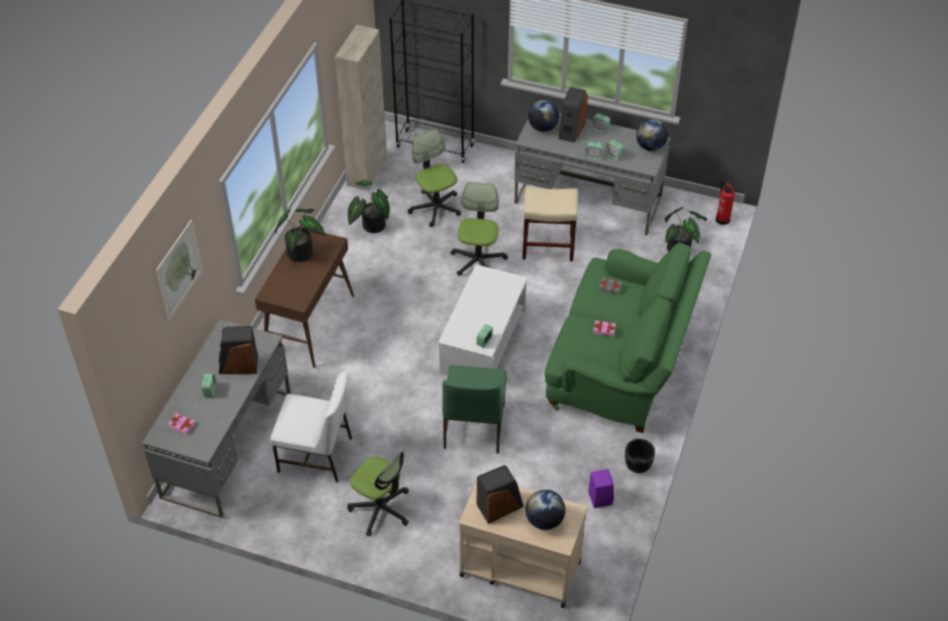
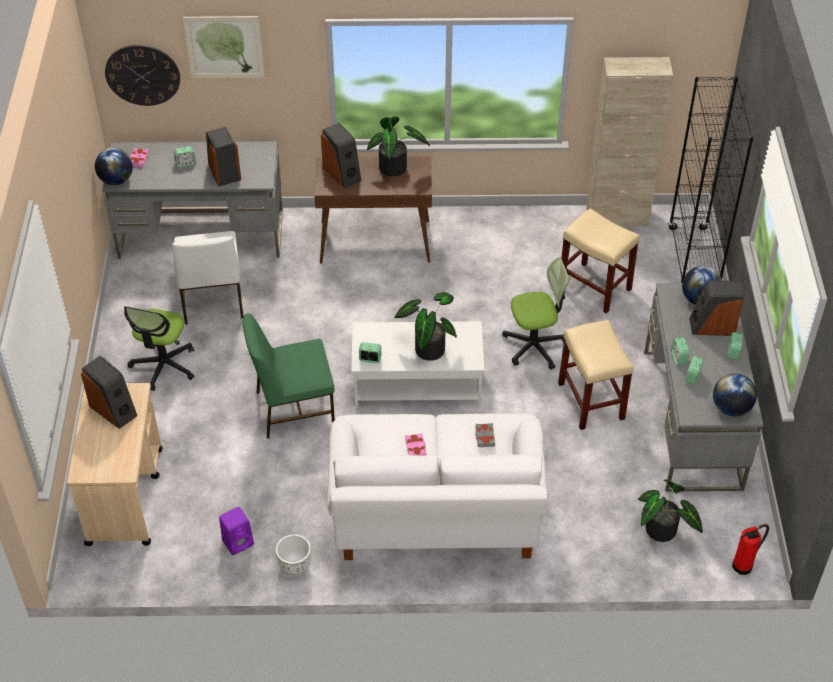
camera: 70 degrees right, 0 degrees up
potted plant [348,180,390,233] -> potted plant moved to [394,292,457,361]
office chair [408,129,461,227] -> beige stool [561,208,640,314]
globe [525,490,565,530] -> globe moved to [95,148,133,185]
green sofa [545,242,711,433] -> white sofa [327,413,548,560]
black planter [625,439,655,473] -> white planter [275,534,311,576]
none -> wall clock [105,45,180,106]
none -> speaker [321,122,361,188]

